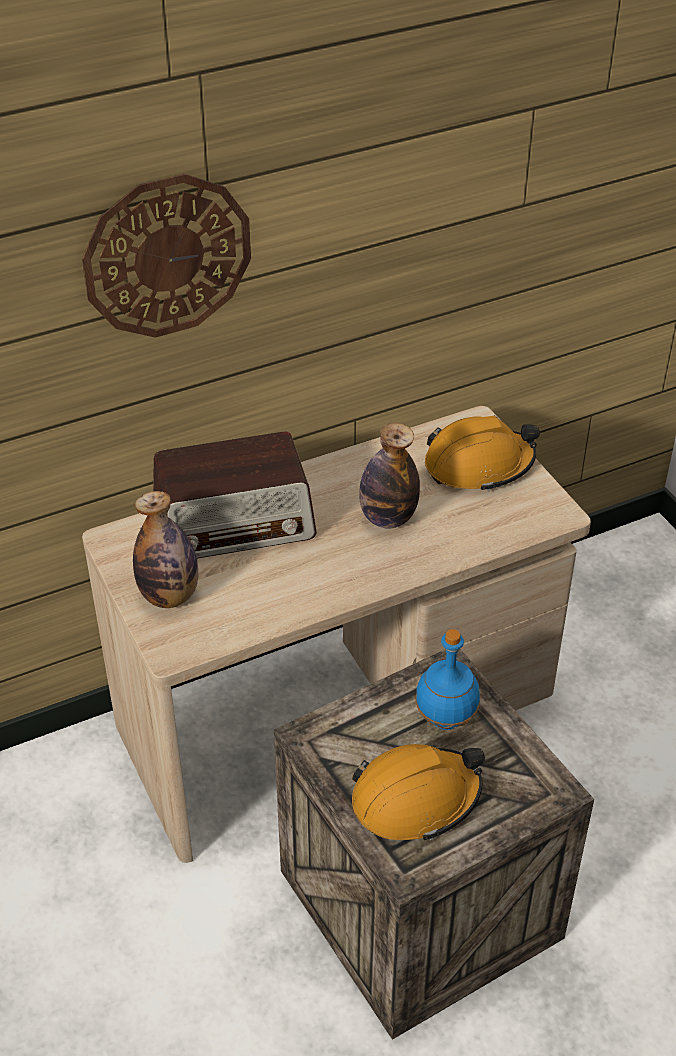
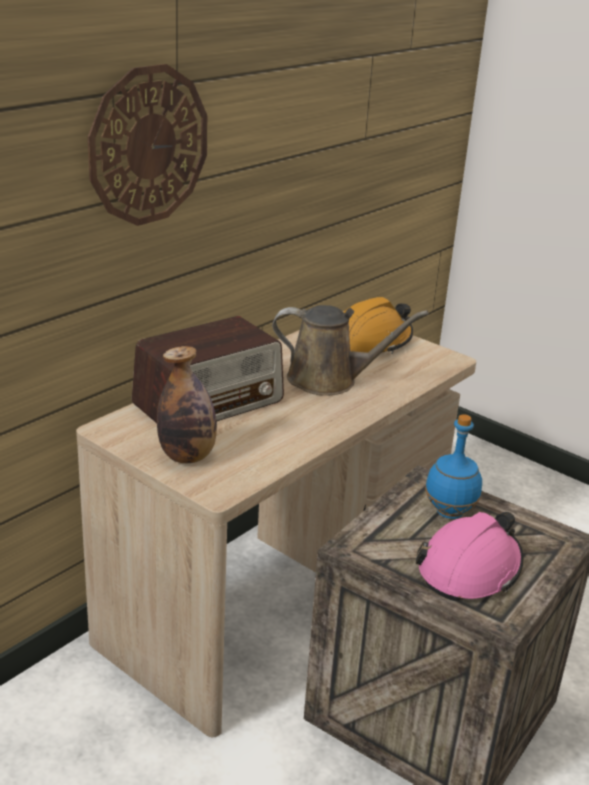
camera: 25 degrees left, 15 degrees down
orange hard hat [352,744,485,841] -> pink hard hat [416,512,523,601]
bottle [359,423,420,529] -> brown watering can [272,305,428,396]

